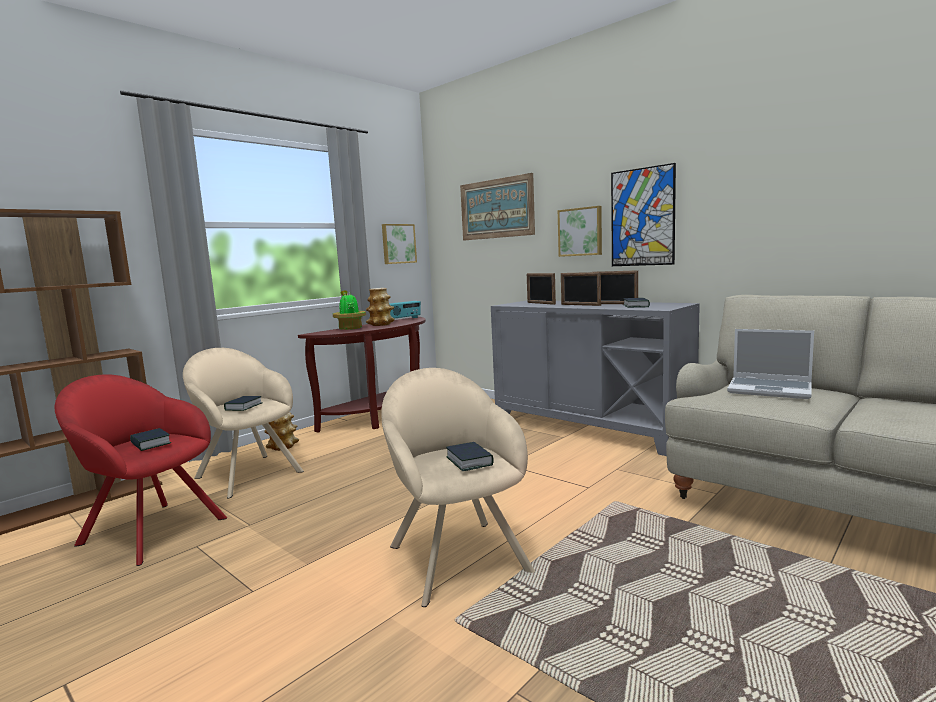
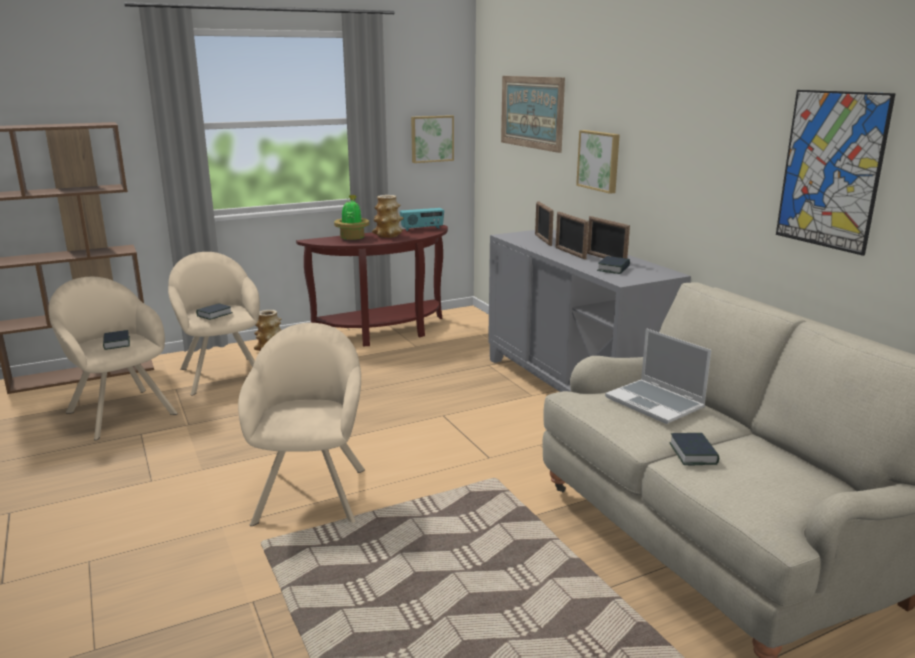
camera: 20 degrees right, 10 degrees up
red armchair [54,374,227,566] -> beige armchair [48,277,178,440]
book [446,442,494,471] -> book moved to [670,433,719,465]
picture [611,163,676,266] -> picture moved to [776,90,896,256]

